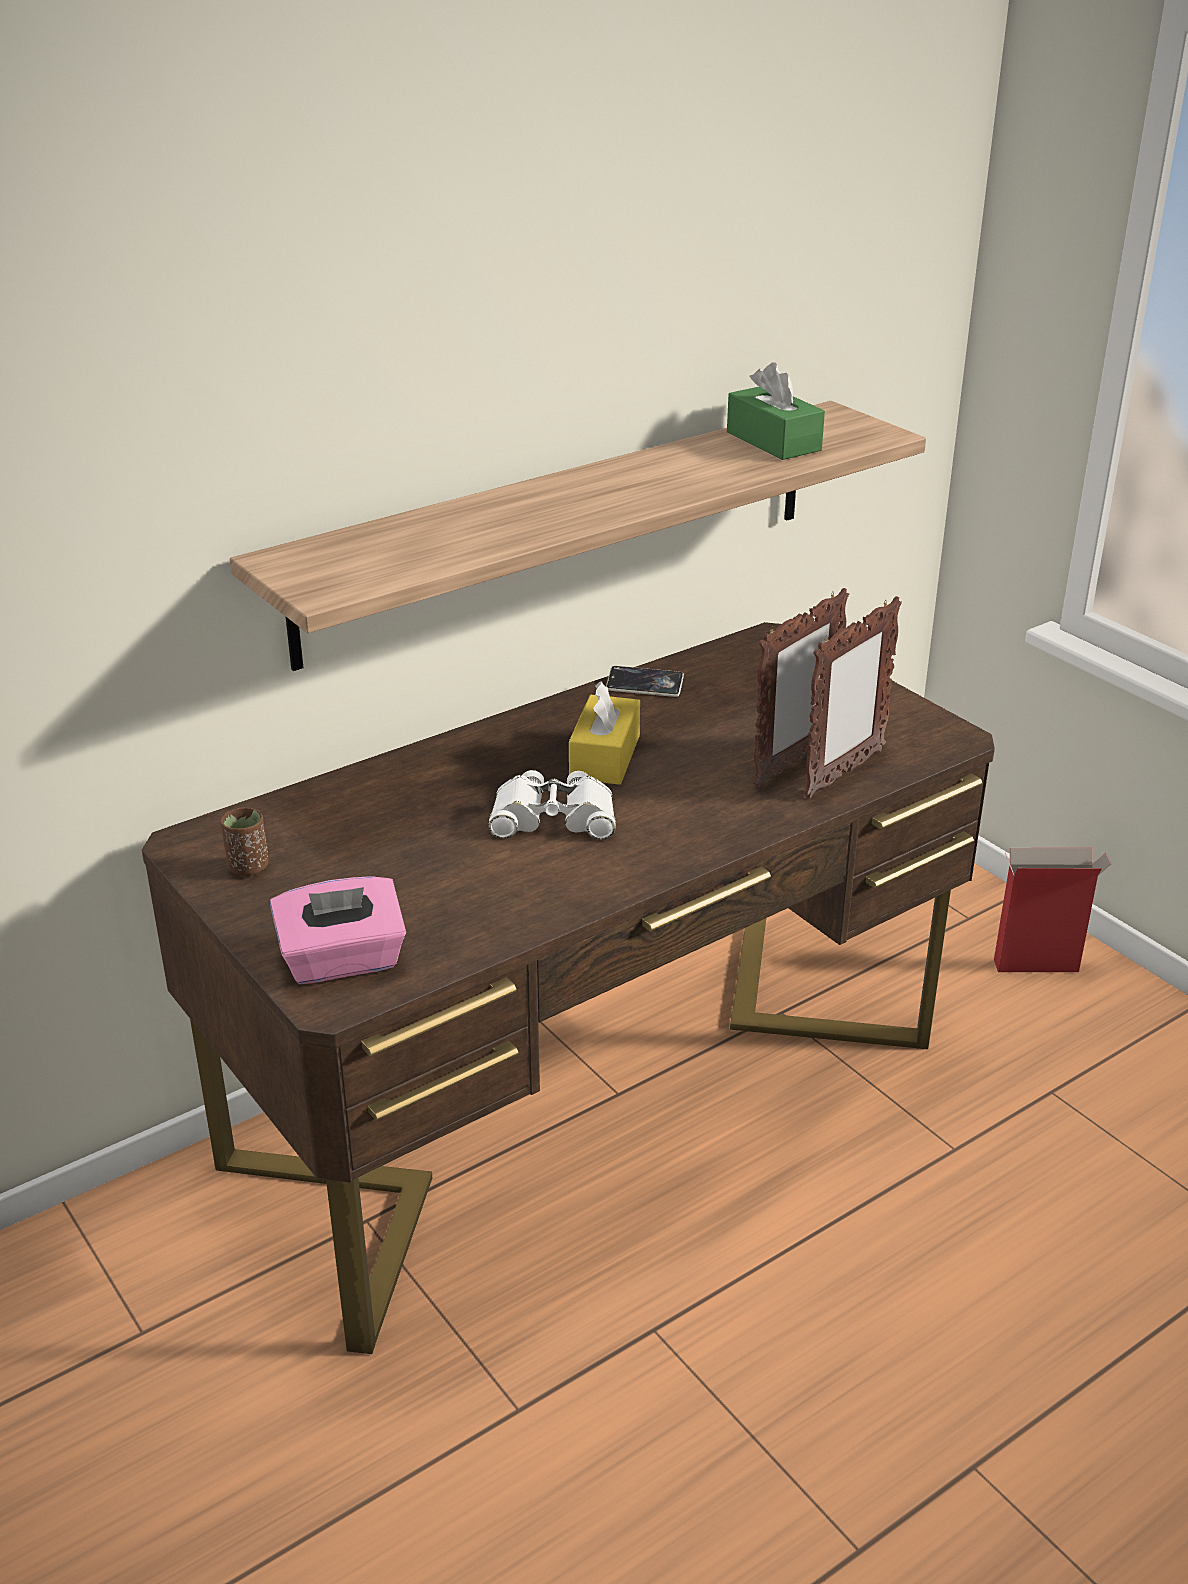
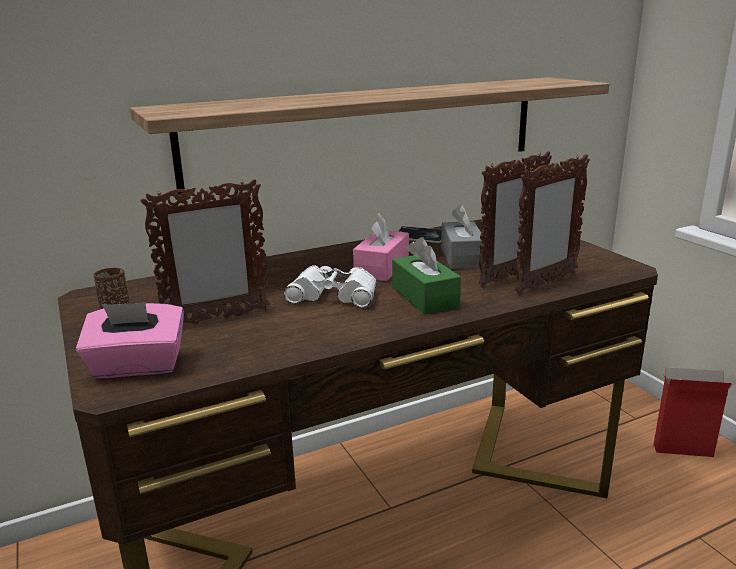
camera: 10 degrees right, 10 degrees down
yellow tissue box [569,681,640,785] -> pink tissue box [353,213,409,281]
green tissue box [727,362,825,460] -> green tissue box moved to [392,237,461,314]
none -> picture frame [140,179,270,323]
none -> grey tissue box [441,204,486,269]

